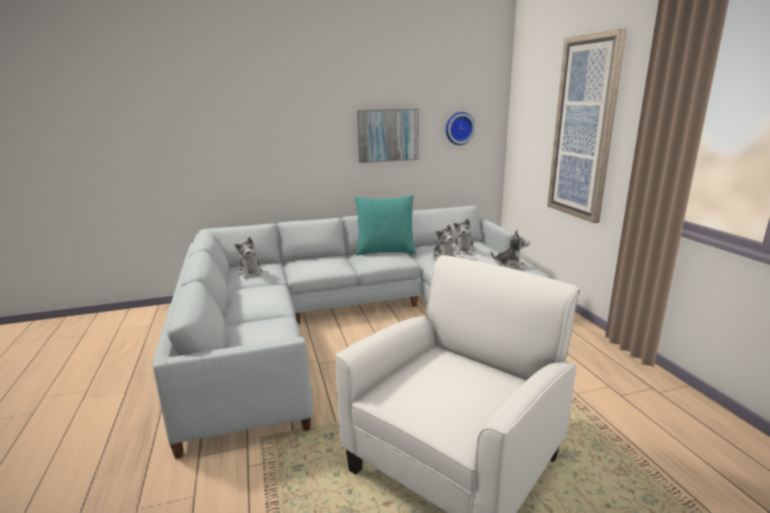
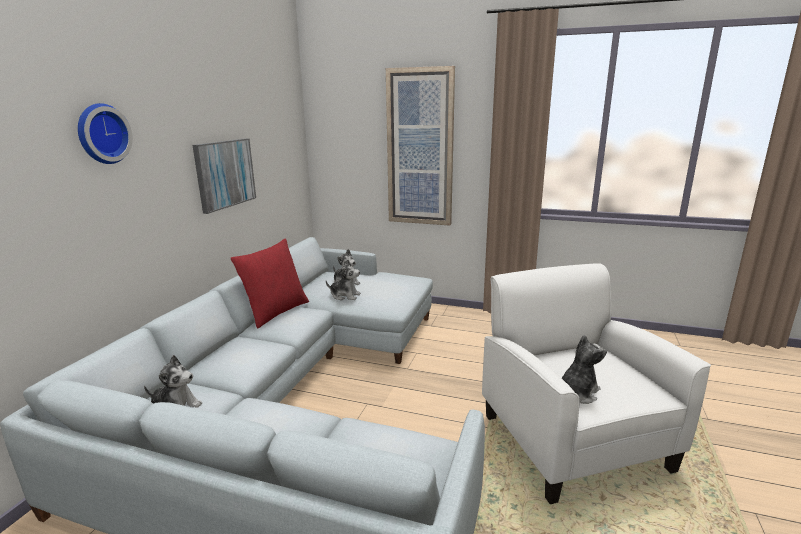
camera: 55 degrees left, 0 degrees up
turquoise pillow [355,195,416,255] -> red pillow [230,238,309,328]
wall clock [446,112,475,145] -> wall clock moved to [78,103,133,164]
plush toy [491,230,530,269] -> plush toy moved to [562,335,607,404]

